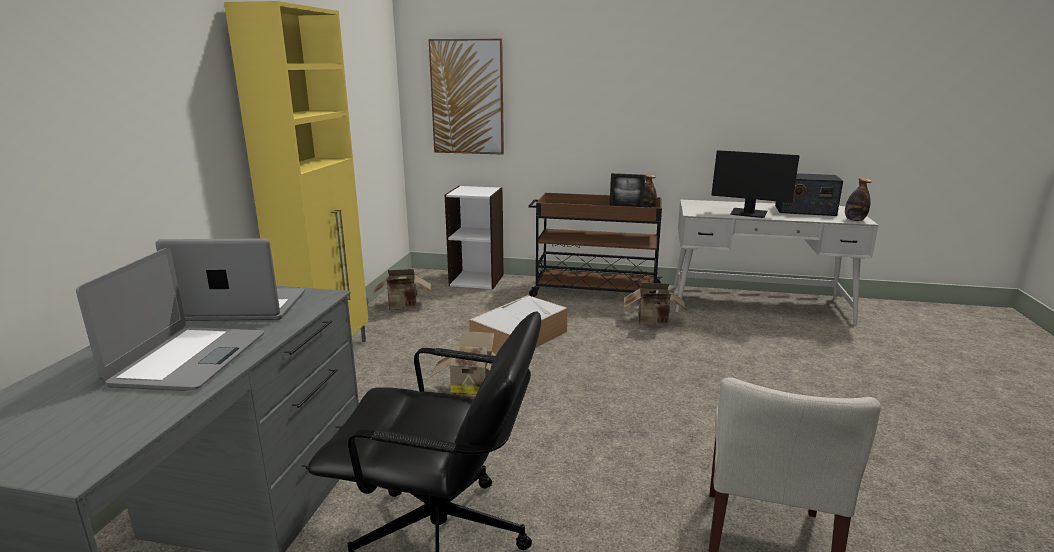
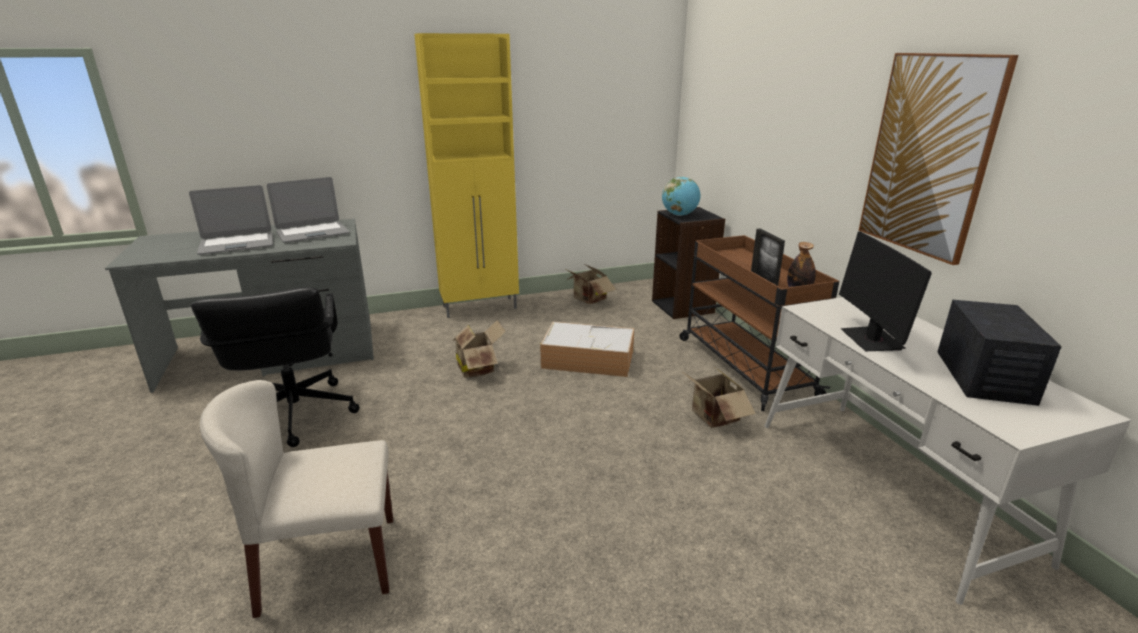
camera: 60 degrees right, 5 degrees up
laptop [155,238,305,321] -> laptop turned 90 degrees clockwise [267,177,350,243]
picture [428,39,504,155] -> picture moved to [859,53,1018,265]
white bookcase [445,186,504,289] -> black bookcase [652,207,725,319]
radio [775,173,843,216] -> radio turned 150 degrees counterclockwise [938,300,1062,406]
bottle [845,178,872,221] -> none
none -> globe [662,177,700,216]

